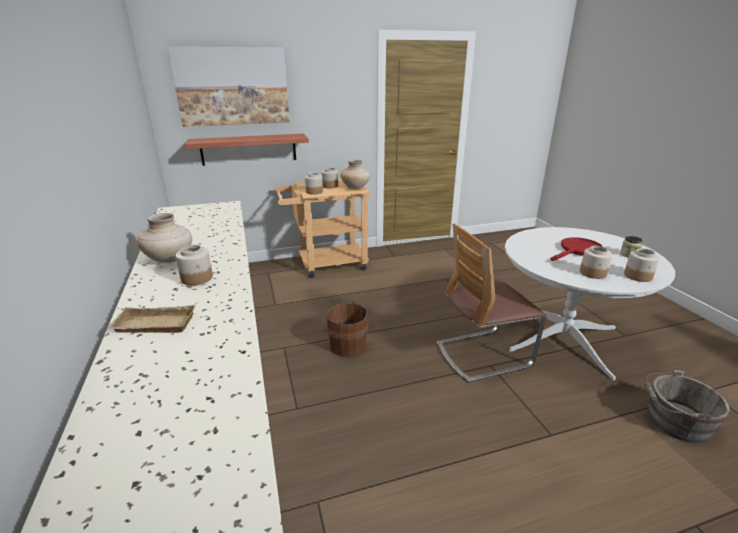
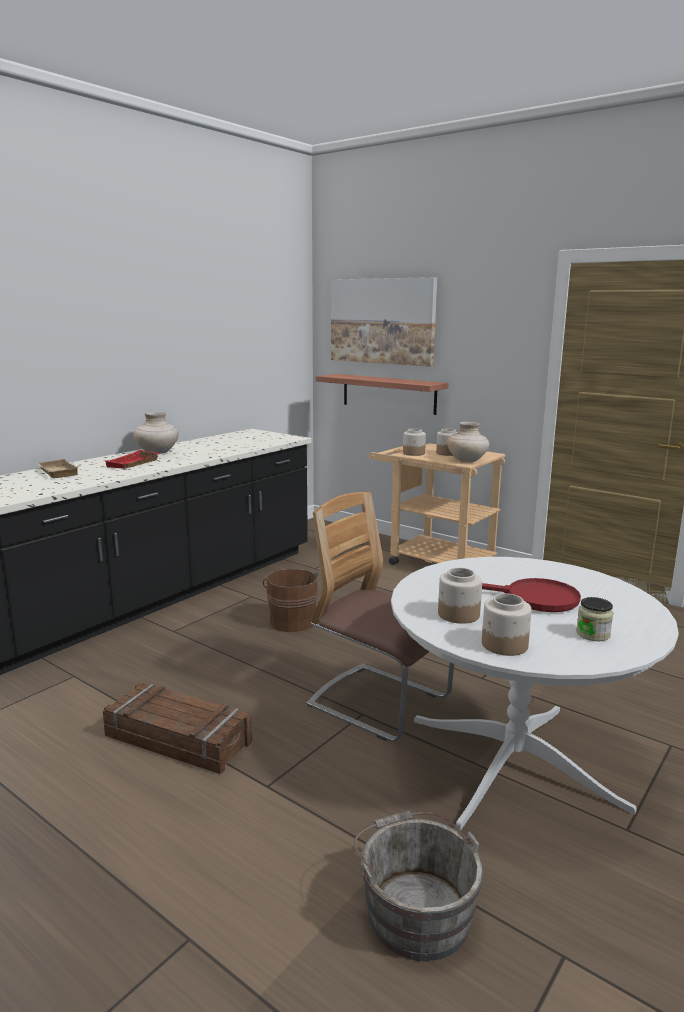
camera: 55 degrees right, 10 degrees down
jar [176,245,213,285] -> red tray [105,450,160,469]
none -> crate [103,683,252,774]

